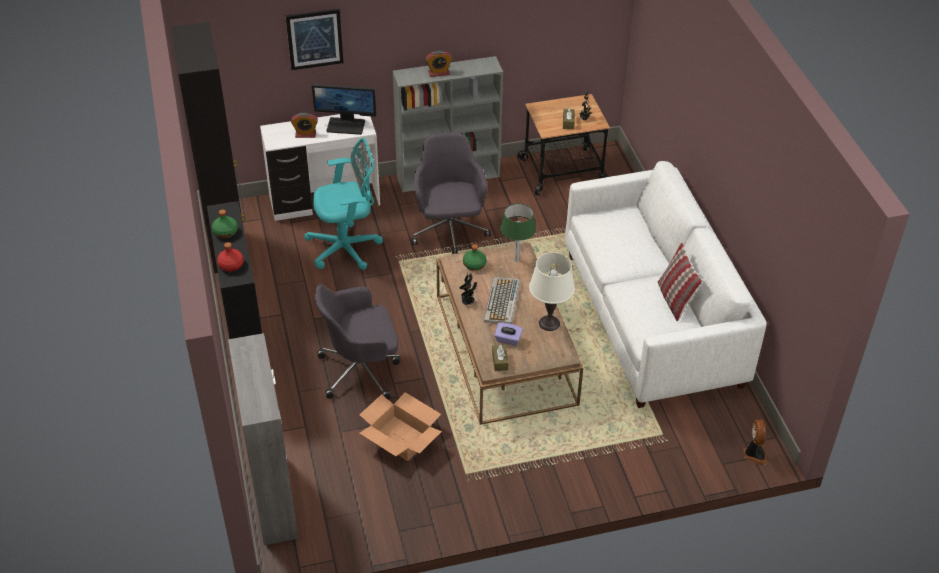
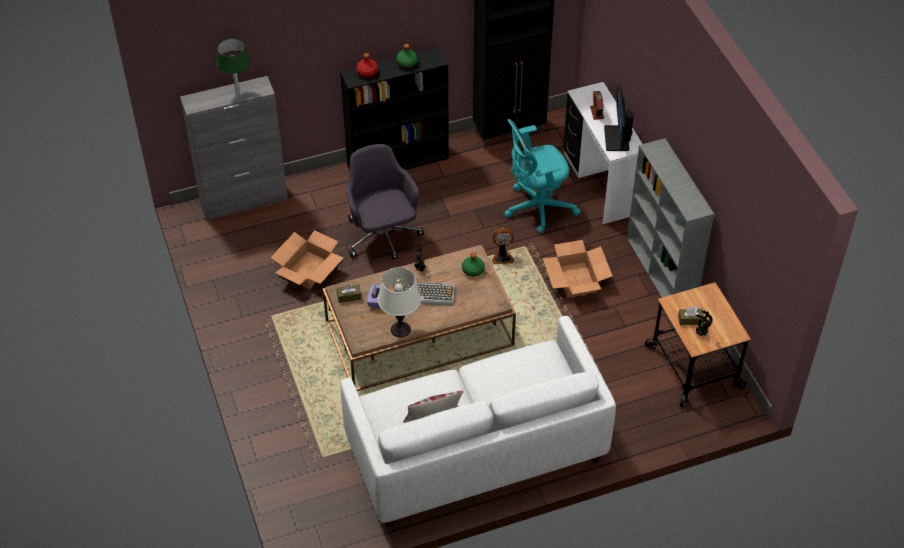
camera: 85 degrees right, 5 degrees up
picture [285,8,344,70] -> none
turquoise office chair [304,138,383,270] -> turquoise office chair turned 90 degrees clockwise [504,119,581,233]
grey office chair [411,132,491,254] -> cardboard box [542,240,612,298]
alarm clock [425,50,452,77] -> none
green table lamp [500,203,536,262] -> green table lamp moved to [216,38,250,95]
fan [743,420,768,465] -> fan moved to [492,228,514,264]

